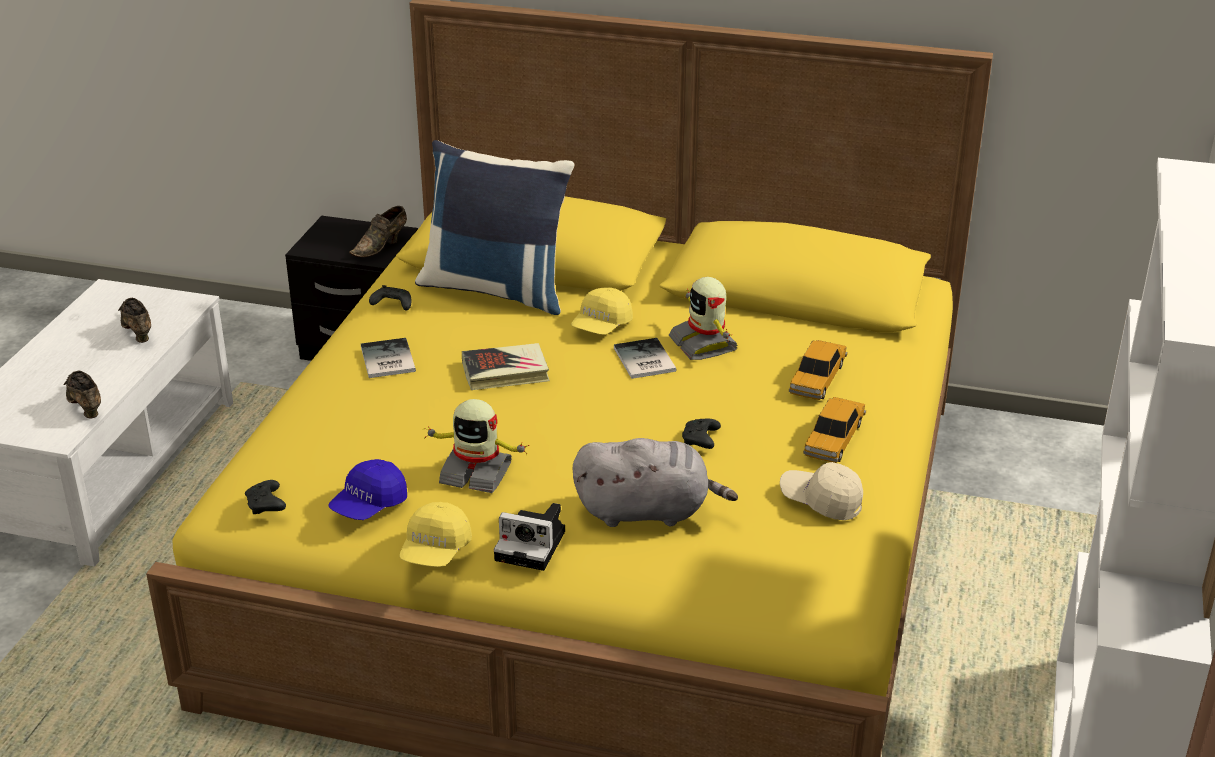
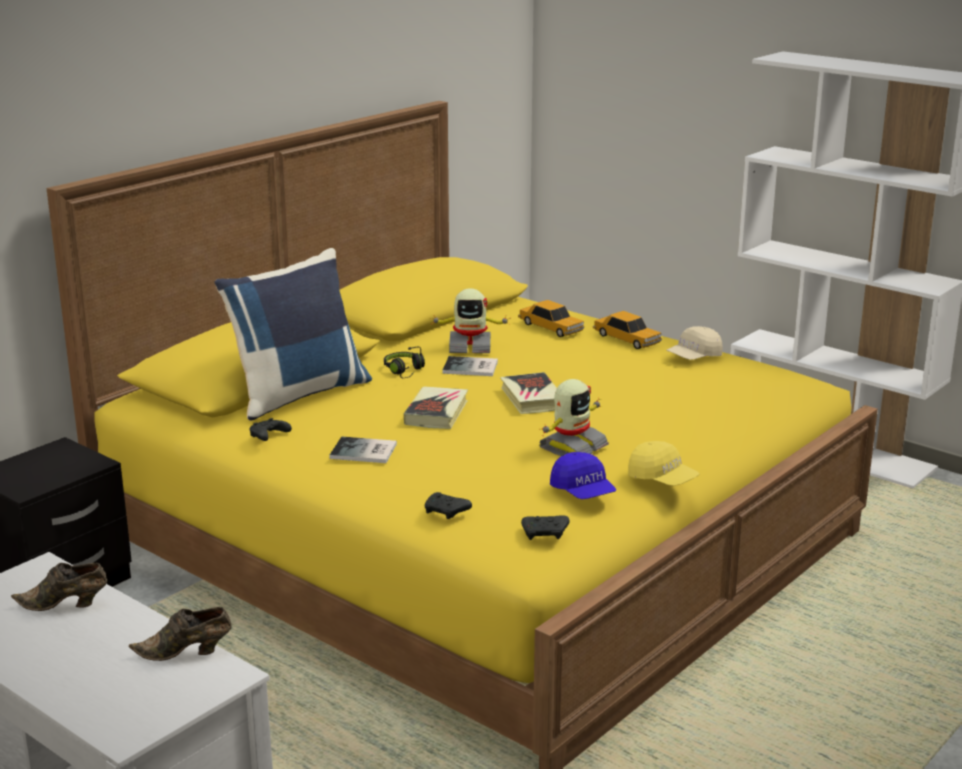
camera: 65 degrees left, 10 degrees down
brown shoe [349,206,407,257] -> none
camera [494,503,565,571] -> none
yellow cap [571,287,633,335] -> black headphones [384,347,425,378]
grey plush toy [573,438,738,527] -> none
black game controller [682,419,721,449] -> black game controller moved to [425,492,472,519]
none -> book [500,372,557,414]

